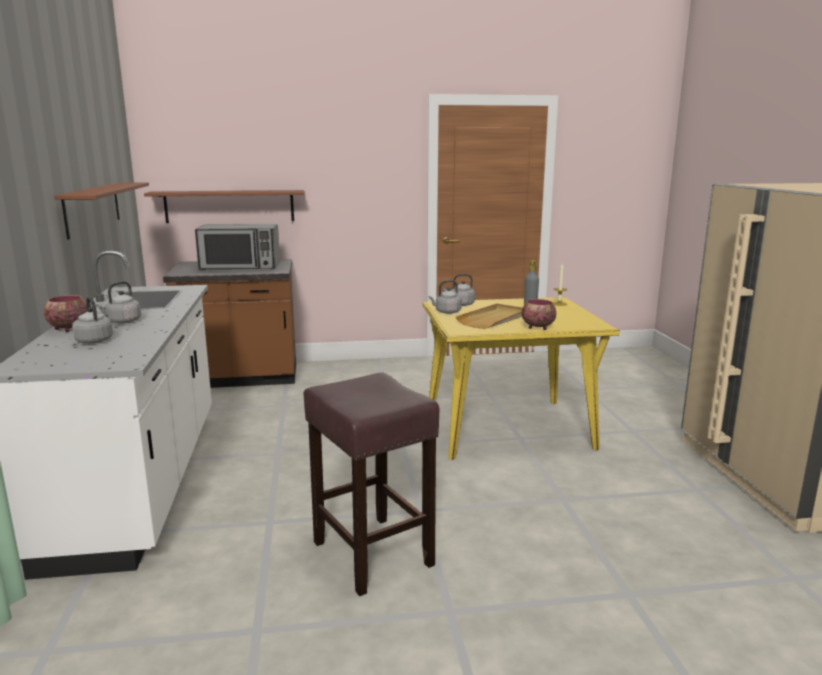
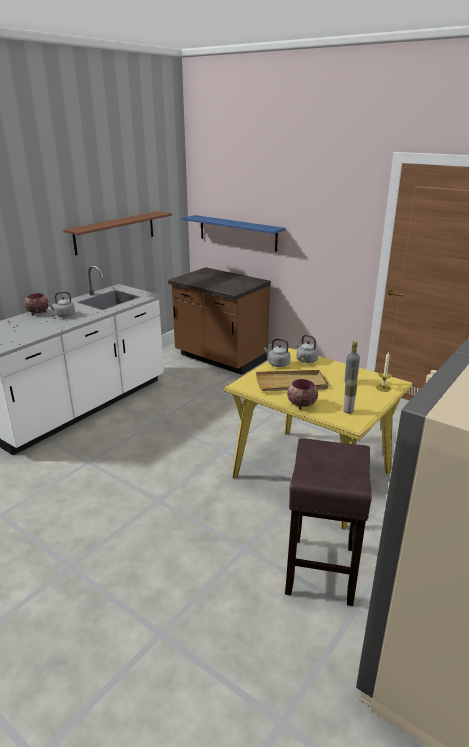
camera: 45 degrees right, 10 degrees up
grey kettle [72,297,113,344] -> none
brown shelf [144,190,304,223] -> blue shelf [182,215,286,252]
microwave [195,224,280,270] -> none
brown stool [303,373,440,596] -> brown stool moved to [285,438,372,606]
none -> bottle [343,367,357,414]

